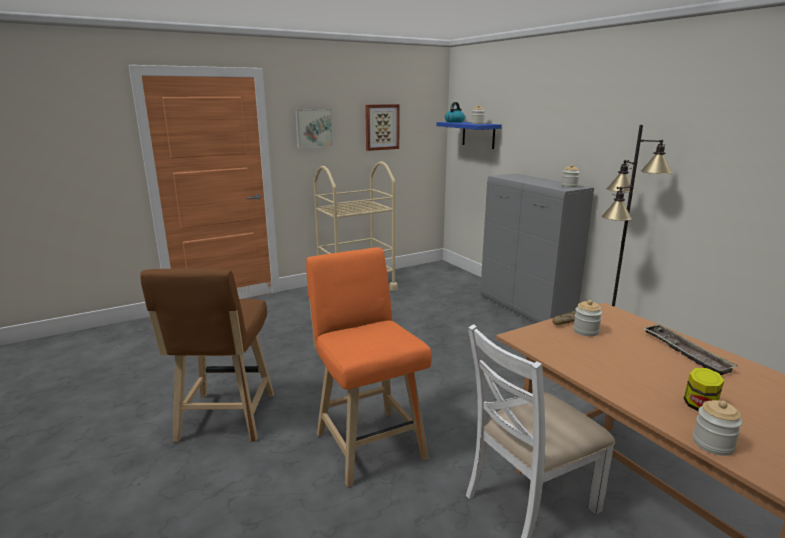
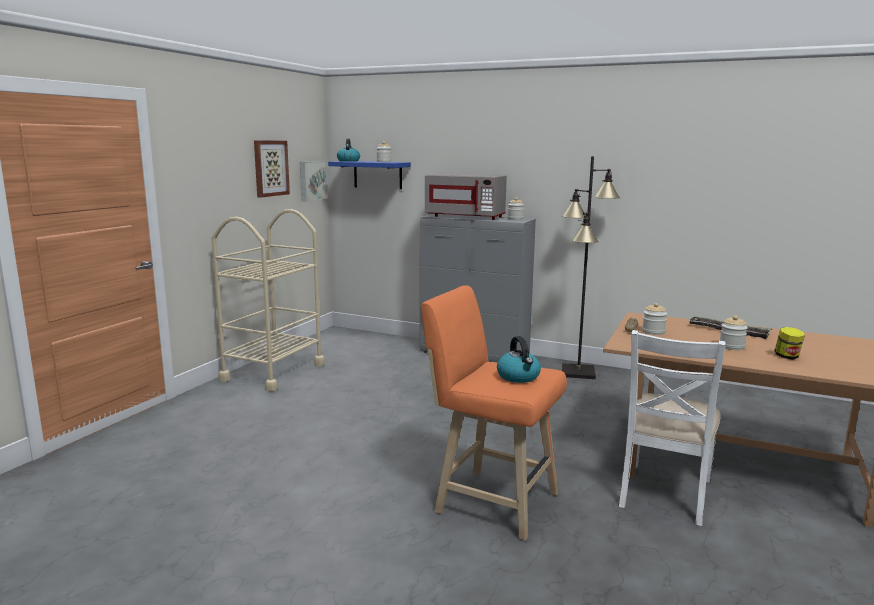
camera: 35 degrees left, 5 degrees down
brown stool [140,268,274,442] -> none
picture [295,109,333,148] -> picture moved to [300,161,328,202]
jar [693,400,742,456] -> jar moved to [720,316,748,350]
none -> grey microwave [425,173,507,220]
none -> kettle [497,336,541,383]

